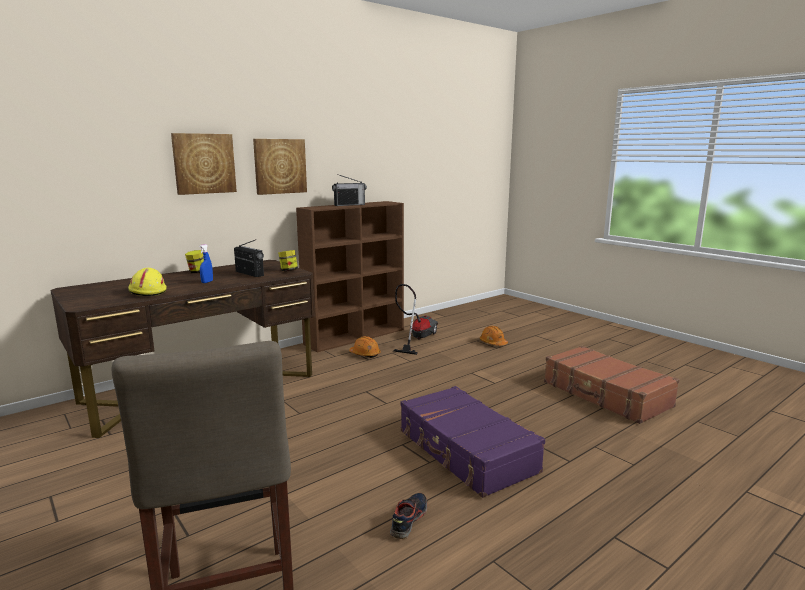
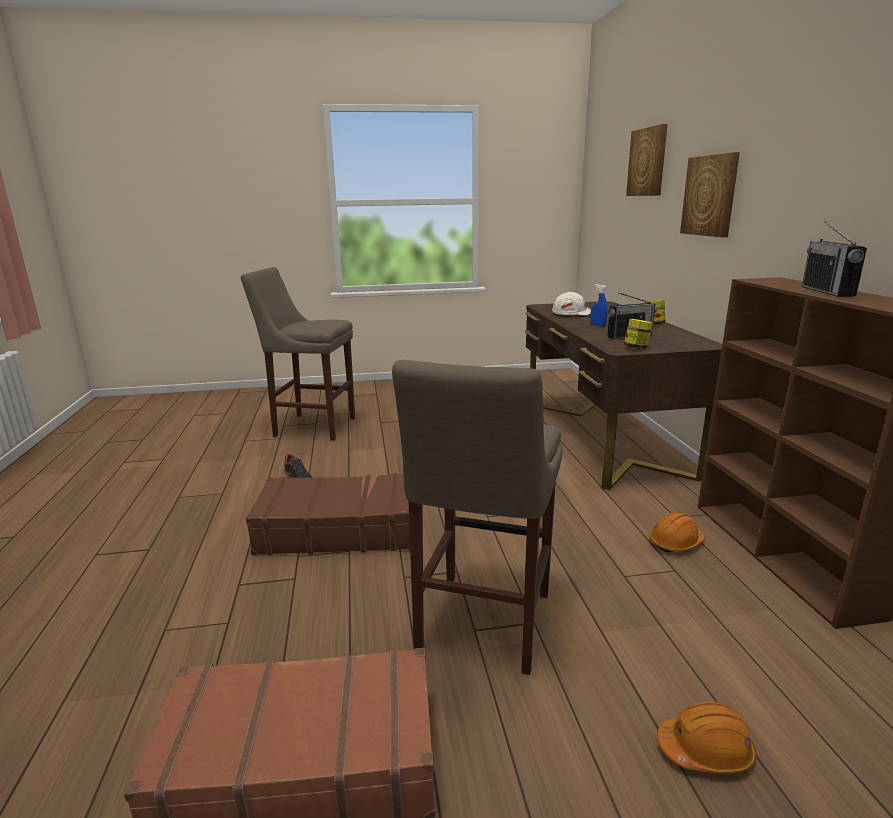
camera: 120 degrees right, 5 degrees up
yellow hard hat [128,268,167,296] -> white hard hat [552,292,591,317]
picture [253,139,307,195] -> picture moved to [626,124,667,196]
vacuum cleaner [393,284,438,355] -> none
purple suitcase [401,386,545,498] -> brown suitcase [246,473,410,555]
none -> beige stool [392,360,563,675]

